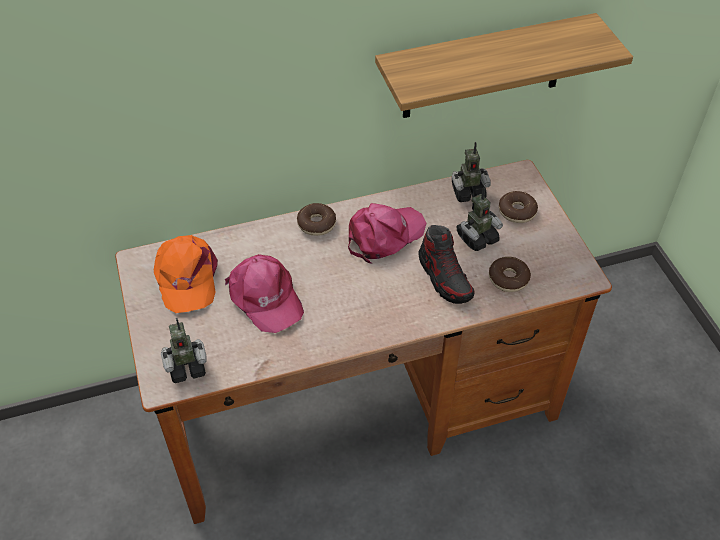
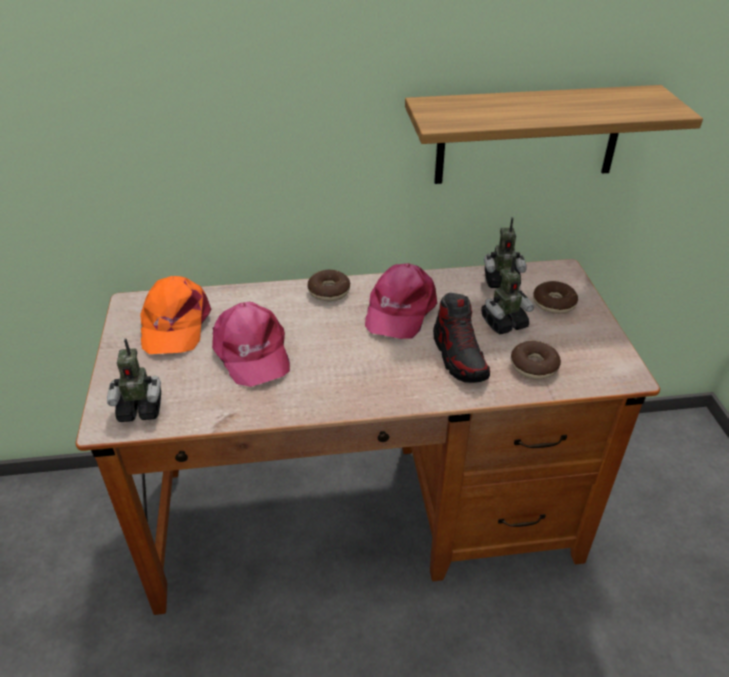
camera: 10 degrees right, 10 degrees down
pink cap [348,203,426,264] -> pink cap turned 135 degrees clockwise [365,263,437,339]

